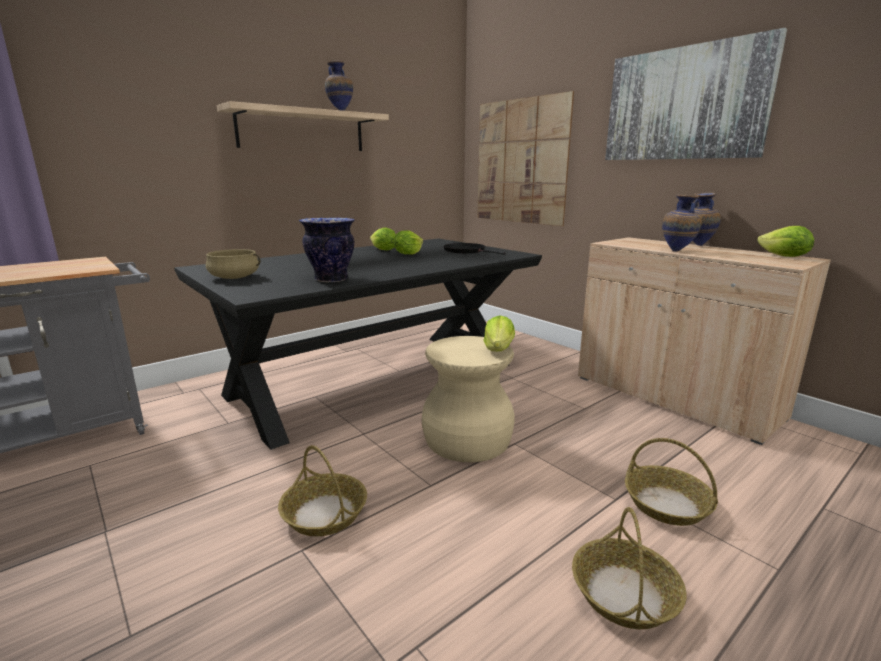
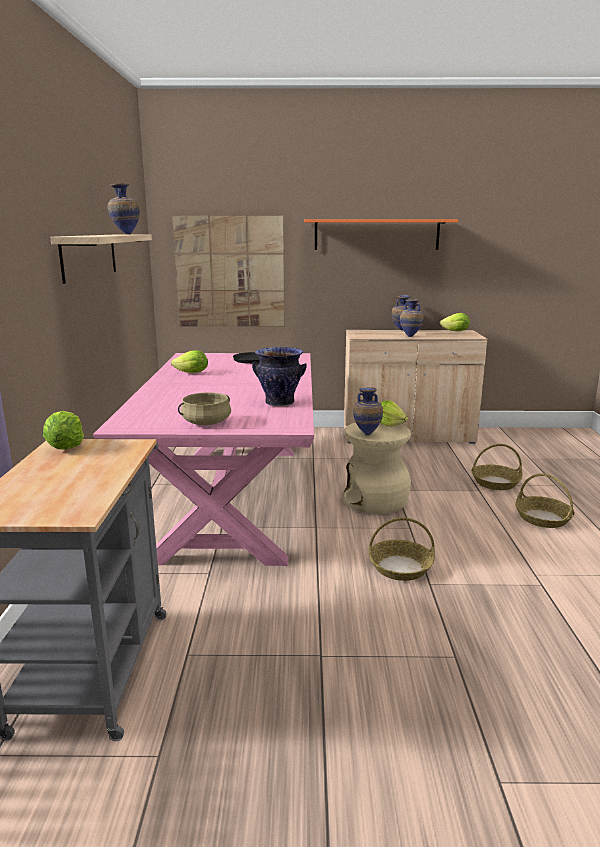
camera: 50 degrees left, 0 degrees up
black dining table [174,238,542,450] -> pink dining table [93,353,314,566]
lettuce [394,230,423,255] -> lettuce moved to [43,411,84,450]
picture [605,28,787,160] -> orange shelf [304,219,458,250]
none -> vase [353,387,383,435]

